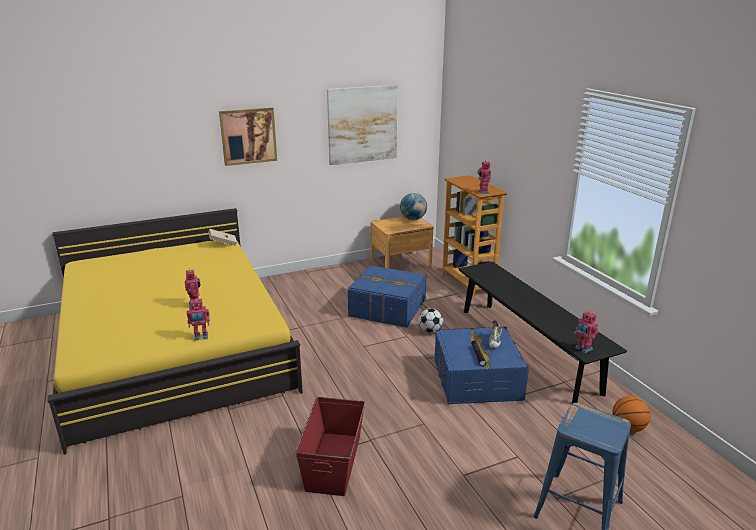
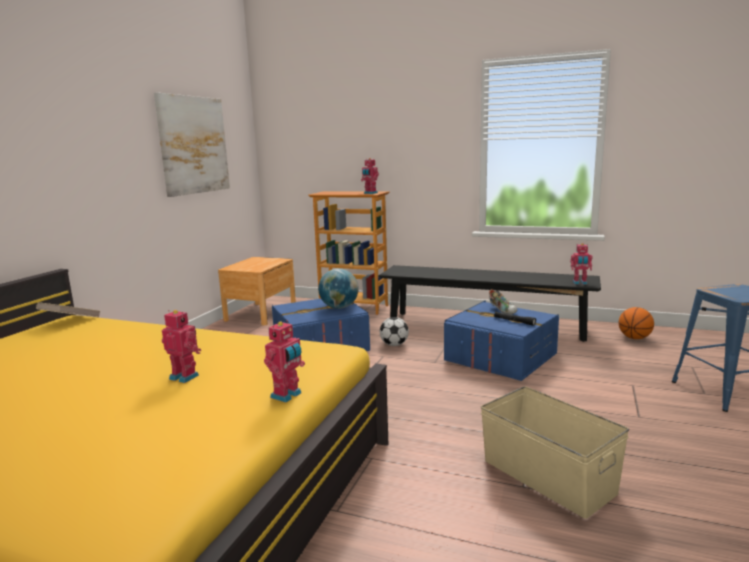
camera: 45 degrees left, 10 degrees down
picture [219,108,277,166] -> none
red storage box [295,397,365,496] -> beige storage box [481,386,629,519]
globe [400,193,427,220] -> globe moved to [318,269,359,309]

